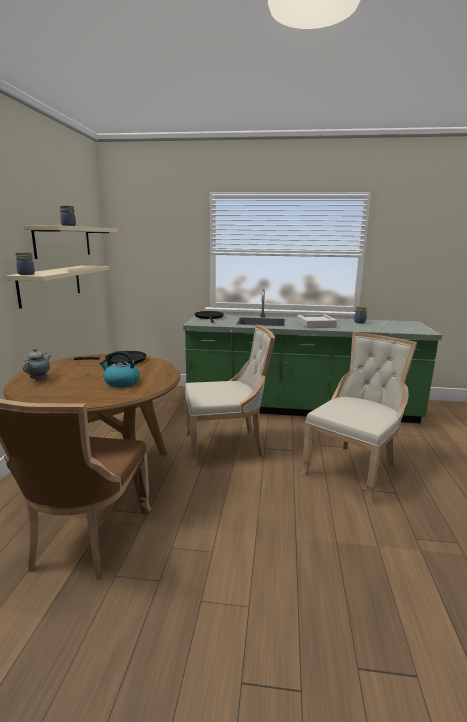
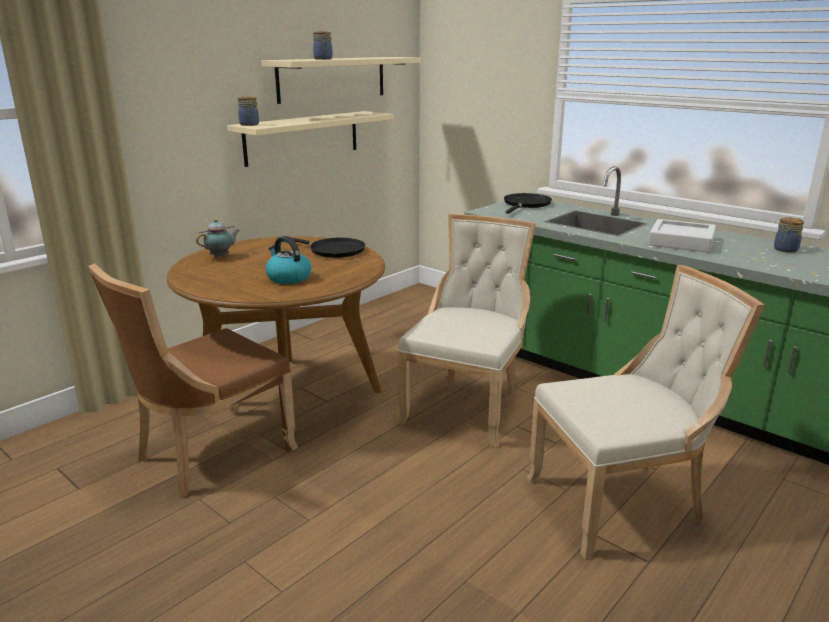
camera: 35 degrees right, 5 degrees up
beige chair [185,325,275,467] -> beige chair turned 90 degrees counterclockwise [397,214,536,447]

